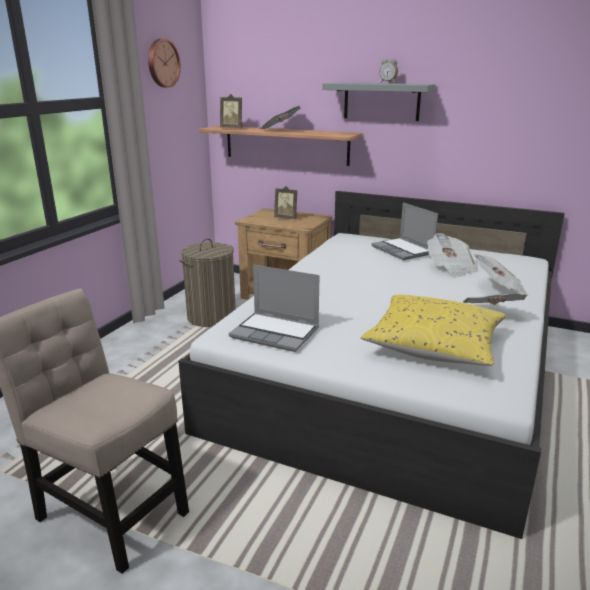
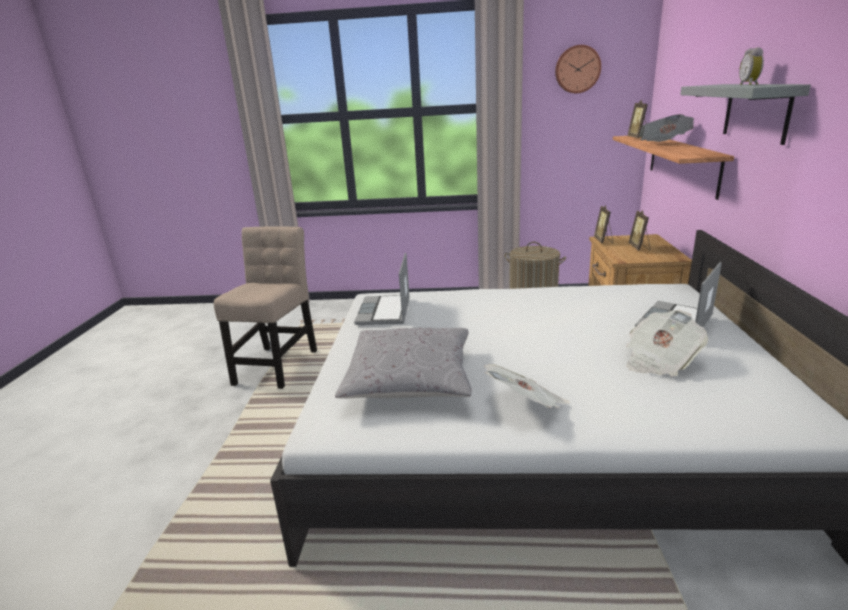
camera: 70 degrees right, 0 degrees up
yellow pillow [361,294,506,366] -> grey pillow [335,328,472,399]
newspaper [474,254,528,295] -> none
none -> picture frame [594,205,613,244]

